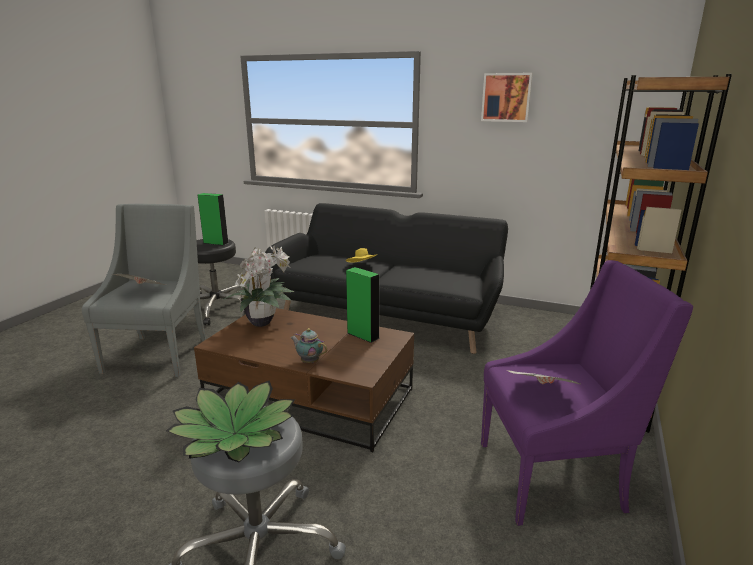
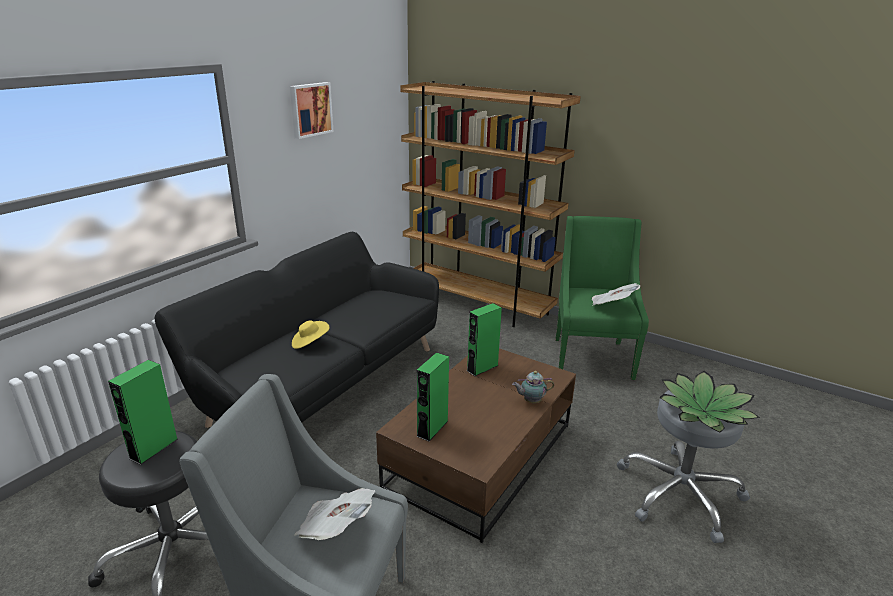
camera: 80 degrees left, 5 degrees up
potted plant [222,245,294,327] -> green speaker [416,352,449,442]
teapot [290,328,327,363] -> teapot turned 45 degrees clockwise [512,371,554,403]
purple armchair [481,260,693,526] -> green armchair [555,216,649,380]

